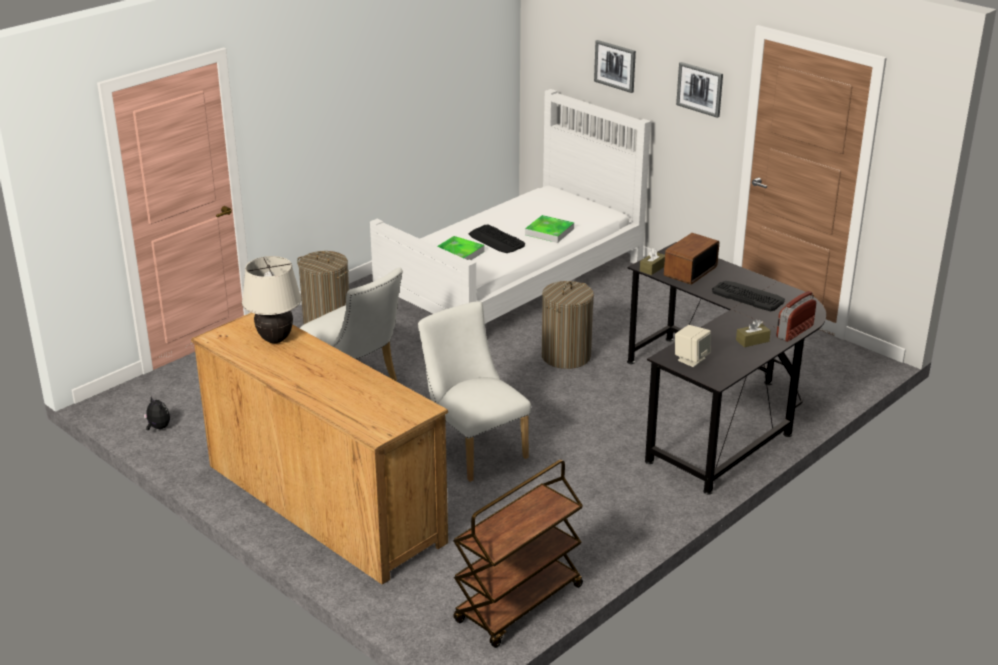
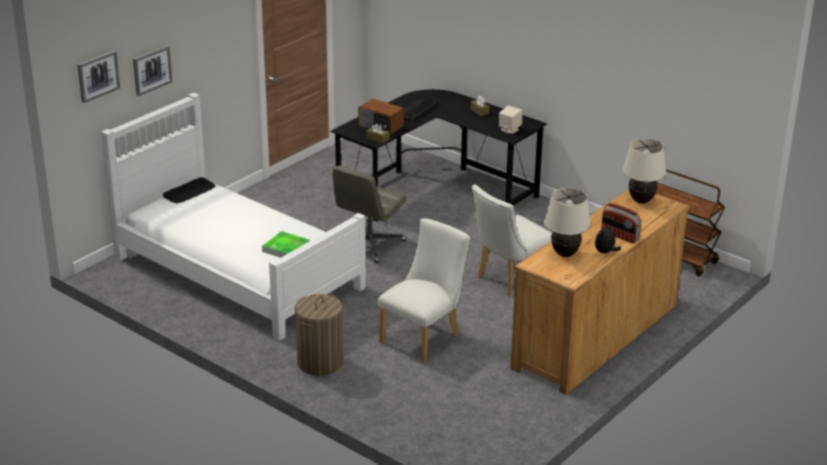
camera: 95 degrees left, 0 degrees up
plush toy [143,396,170,430] -> plush toy moved to [595,224,621,253]
keyboard [468,225,525,253] -> keyboard moved to [163,177,215,203]
tray [525,215,574,243] -> none
laundry basket [542,281,594,369] -> grey office chair [332,166,407,263]
picture [676,62,723,118] -> picture moved to [77,51,120,103]
radio [776,291,816,342] -> radio moved to [601,203,641,243]
none -> beige table lamp [622,138,667,204]

